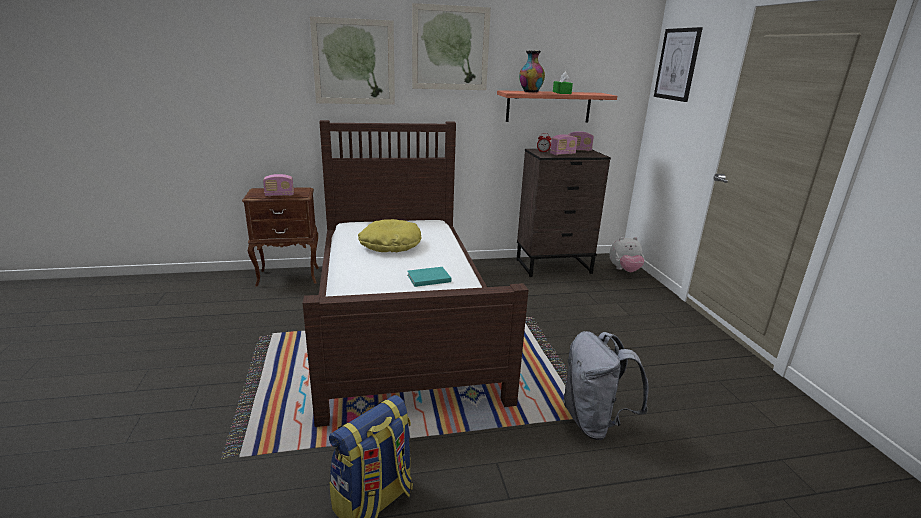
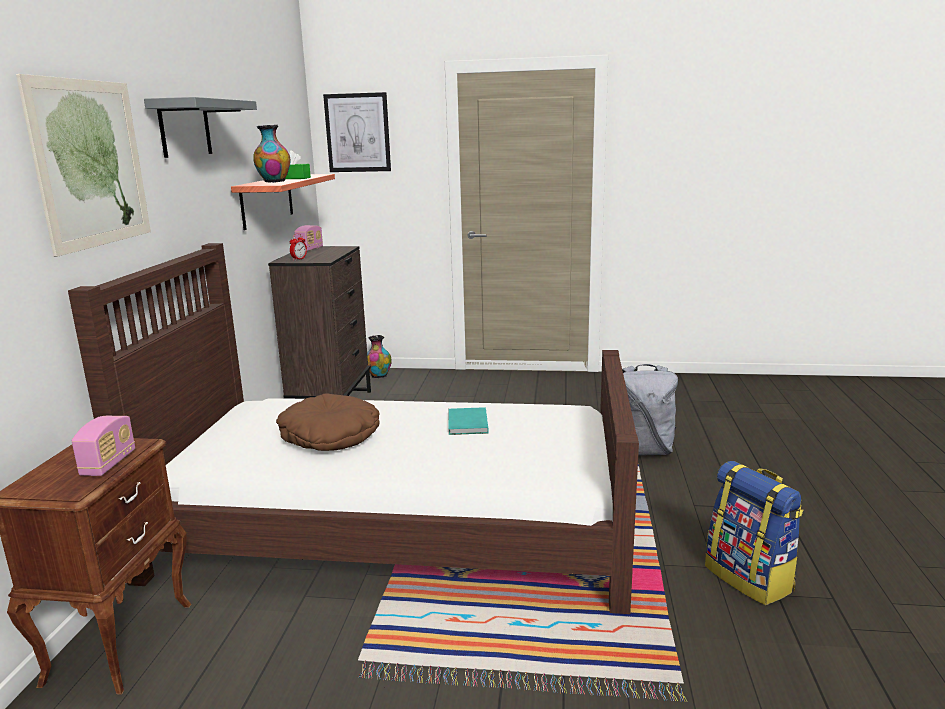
camera: 70 degrees left, 5 degrees down
yellow pillow [358,219,422,252] -> brown pillow [276,393,380,451]
picture [412,3,491,90] -> grey shelf [144,97,257,158]
radio [550,134,577,155] -> none
plush toy [609,237,644,272] -> vase [367,335,392,378]

